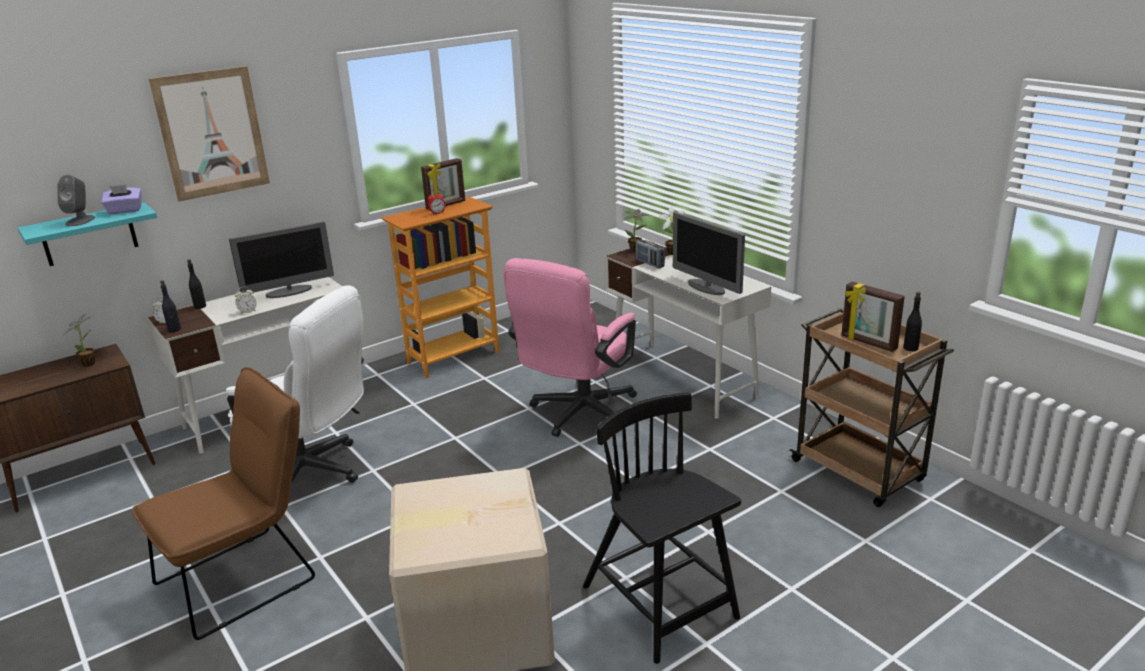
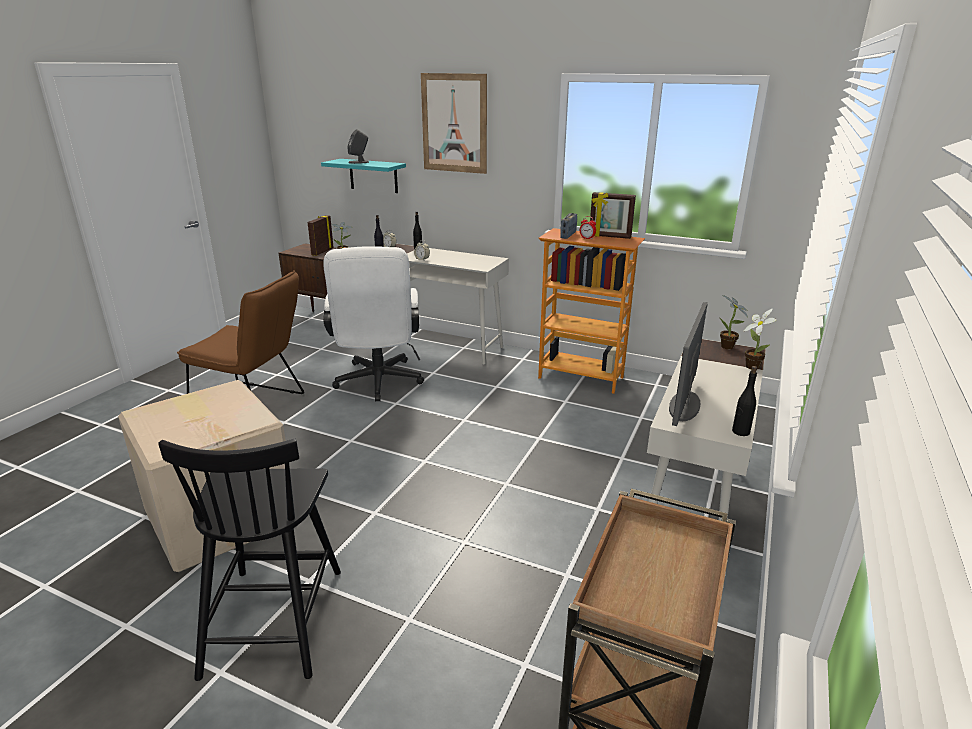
camera: 60 degrees right, 0 degrees up
purple tissue box [101,185,141,214] -> none
monitor [229,221,334,298] -> none
pink office chair [504,258,637,437] -> none
black chair [583,392,741,664] -> black chair turned 150 degrees clockwise [158,439,341,681]
radio [635,240,665,268] -> radio moved to [560,213,577,239]
picture frame [841,282,905,352] -> picture frame moved to [308,215,334,256]
black bottle [904,292,922,351] -> black bottle moved to [732,366,757,436]

